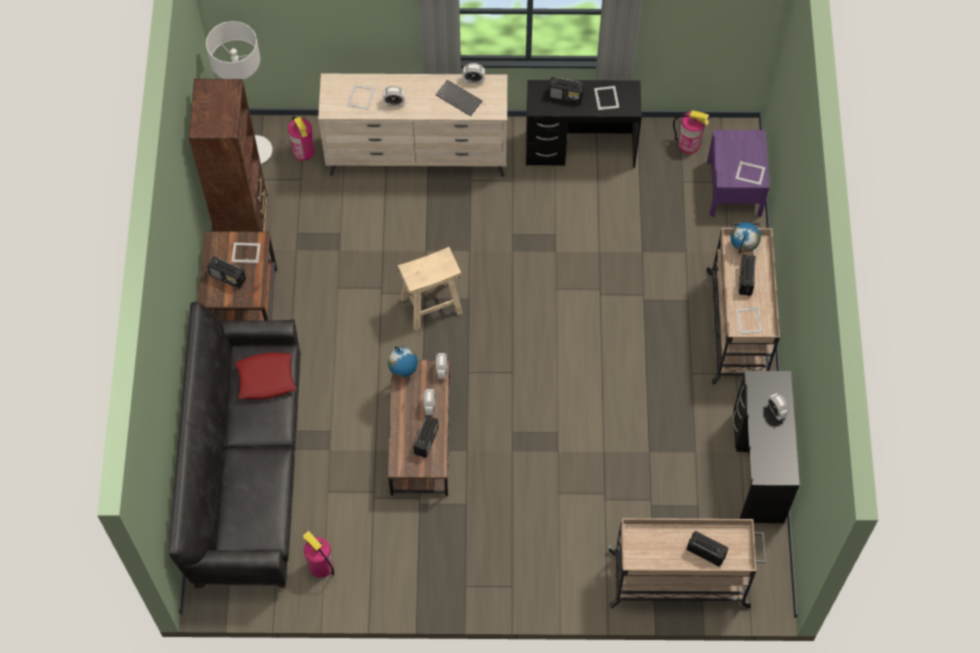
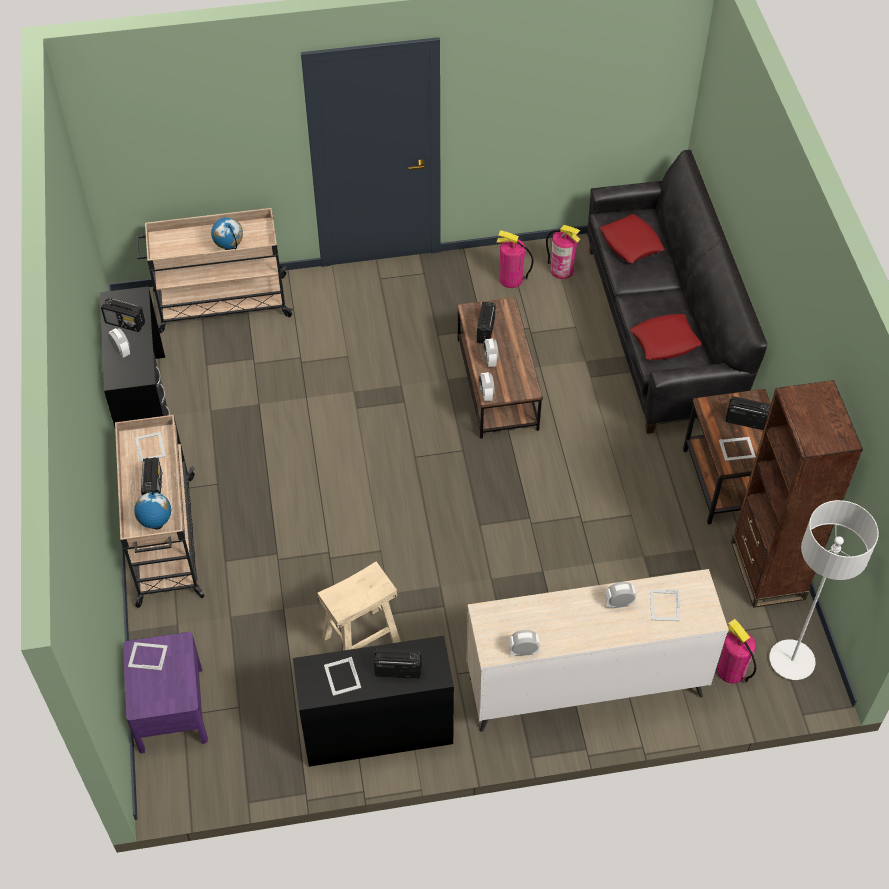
camera: 170 degrees right, 10 degrees down
globe [388,346,418,377] -> globe moved to [211,217,243,250]
beige stool [398,247,463,331] -> beige stool moved to [317,561,401,651]
keyboard [436,80,482,116] -> none
fire extinguisher [673,110,709,154] -> fire extinguisher moved to [497,230,534,288]
radio [687,531,728,567] -> radio moved to [101,298,145,332]
none -> red pillow [600,214,665,263]

